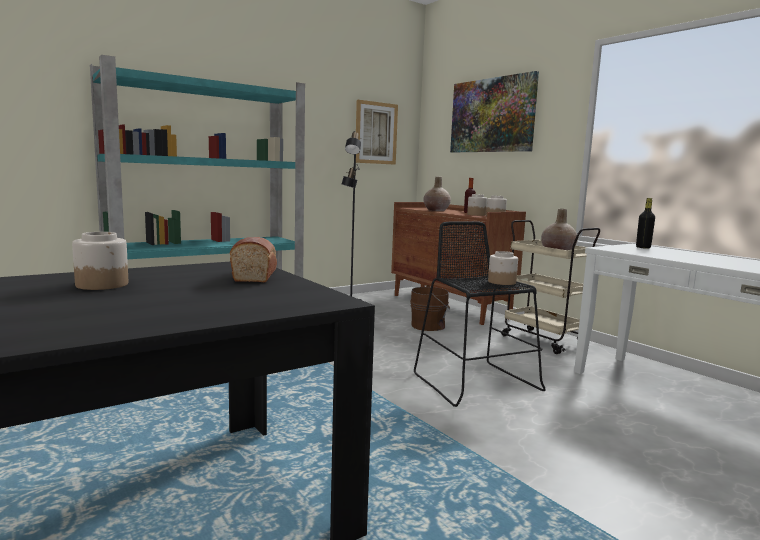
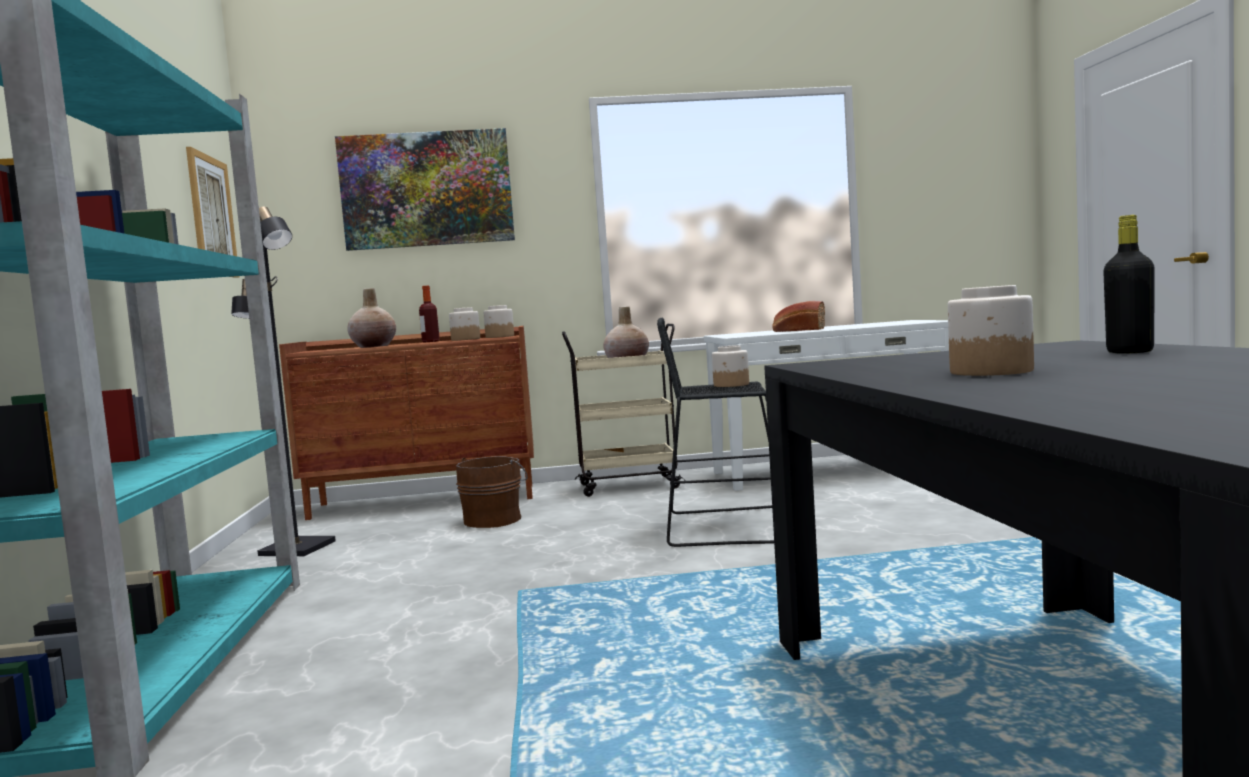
camera: 60 degrees left, 5 degrees down
bread [230,237,277,282] -> bread moved to [772,301,825,332]
black bottle [636,198,655,249] -> black bottle moved to [1103,215,1155,353]

